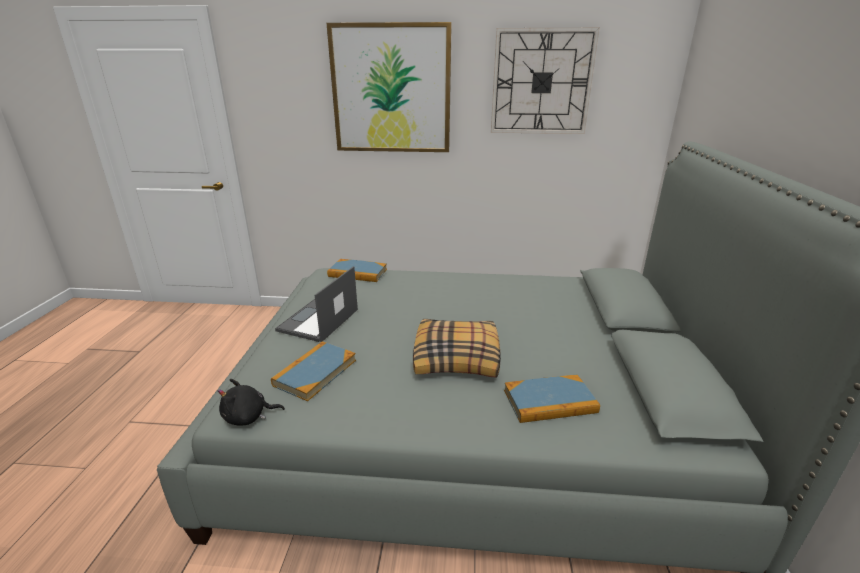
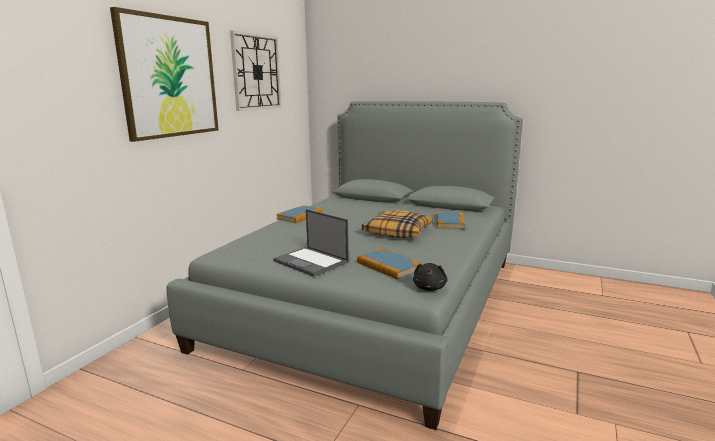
camera: 70 degrees left, 10 degrees down
book [327,259,387,282] -> book moved to [276,205,323,223]

